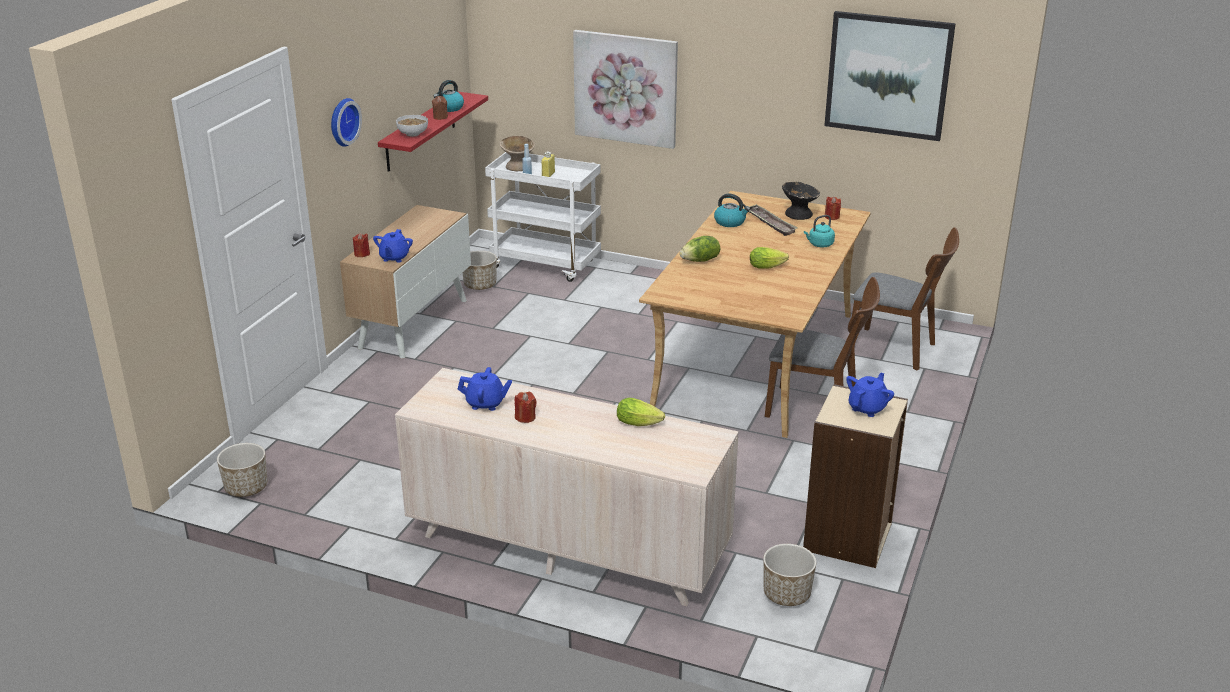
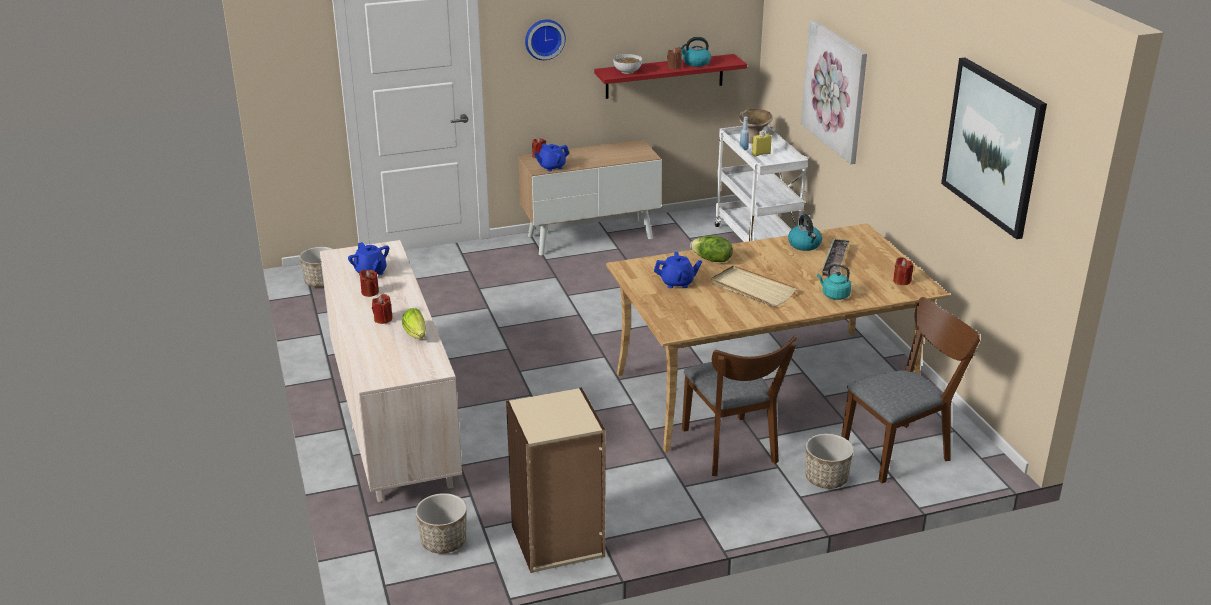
camera: 50 degrees right, 0 degrees up
planter [463,251,497,290] -> planter moved to [805,434,854,489]
lettuce [750,247,789,269] -> beige tray [710,265,797,307]
black bowl [782,182,820,220] -> none
blue teapot [846,373,894,417] -> blue teapot moved to [654,252,702,288]
brown chair [852,227,959,371] -> brown chair turned 105 degrees counterclockwise [841,297,980,483]
none -> red candle [372,294,392,324]

